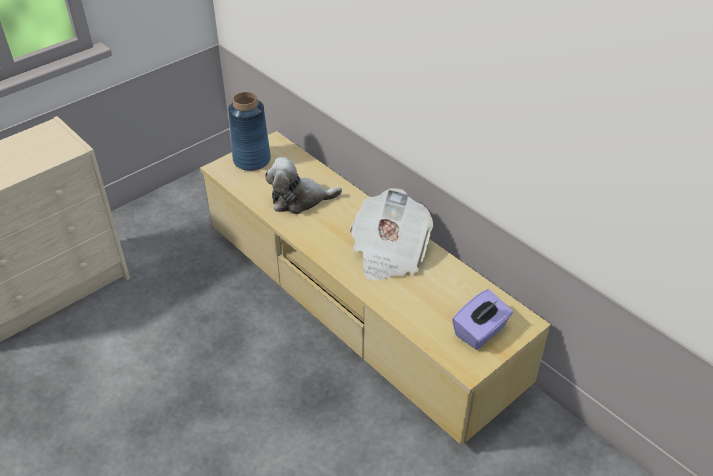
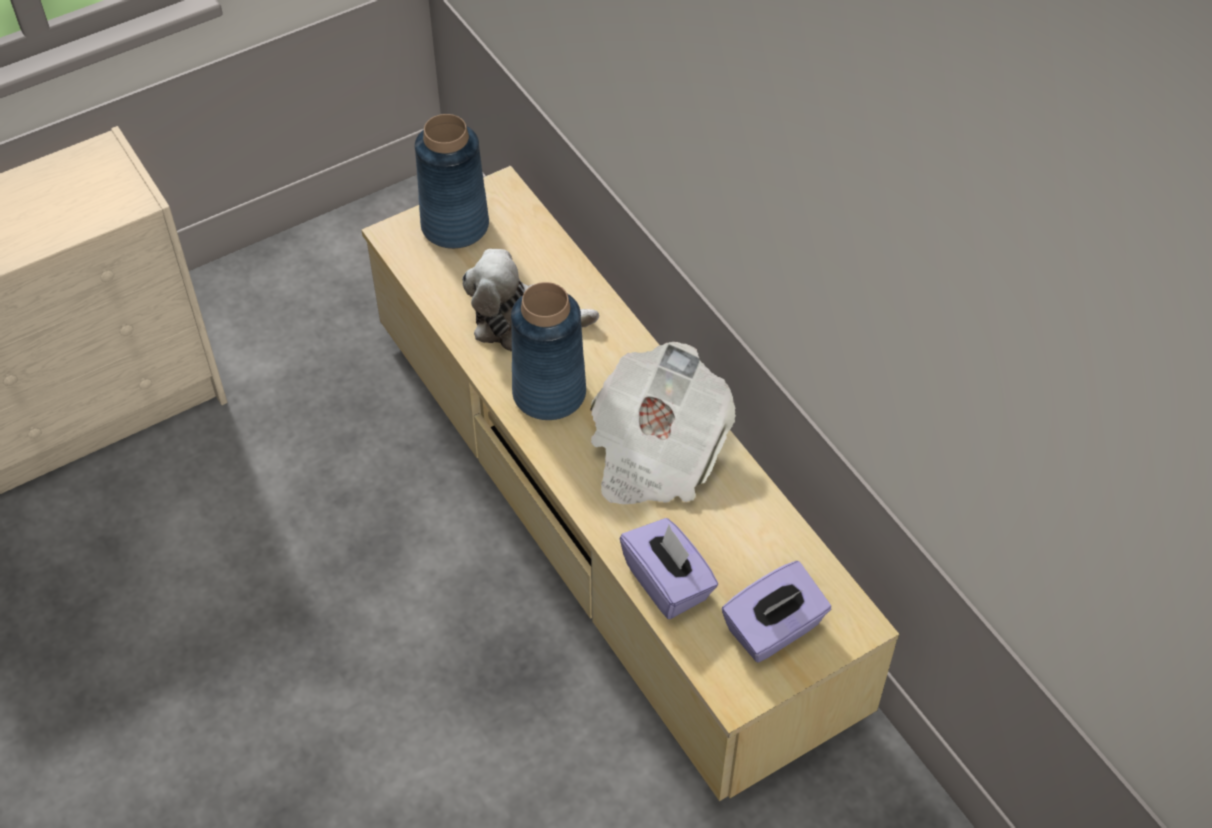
camera: 10 degrees right, 10 degrees up
none -> blue vase [511,282,586,420]
none -> purple tissue box [620,518,718,619]

